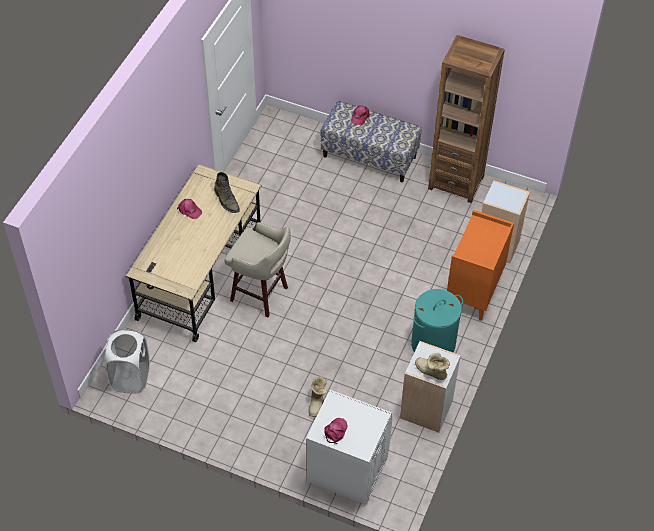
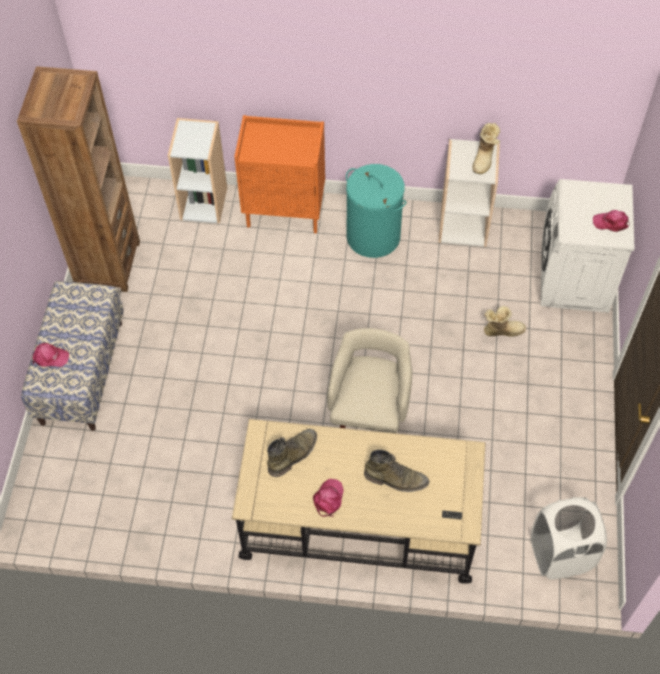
camera: 105 degrees left, 5 degrees up
none -> green boot [364,449,429,492]

